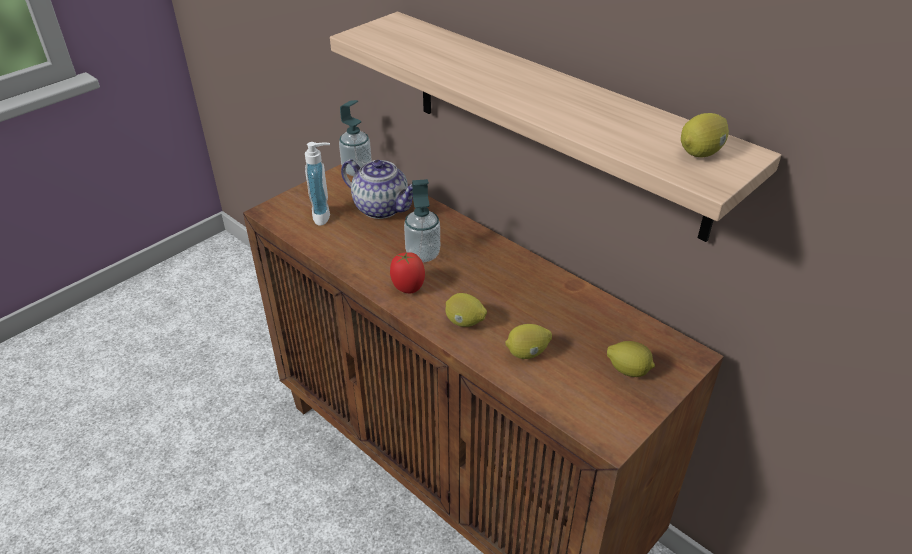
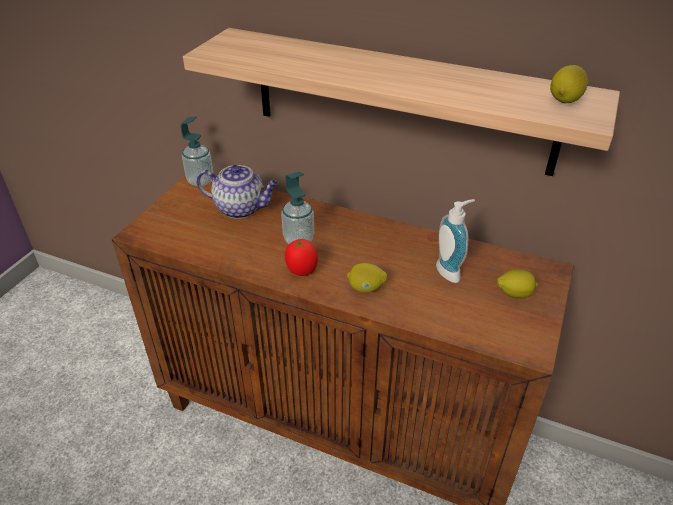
camera: 20 degrees left, 0 degrees up
soap dispenser [305,142,330,226] -> soap dispenser moved to [436,199,475,283]
lemon [505,324,552,359] -> none

